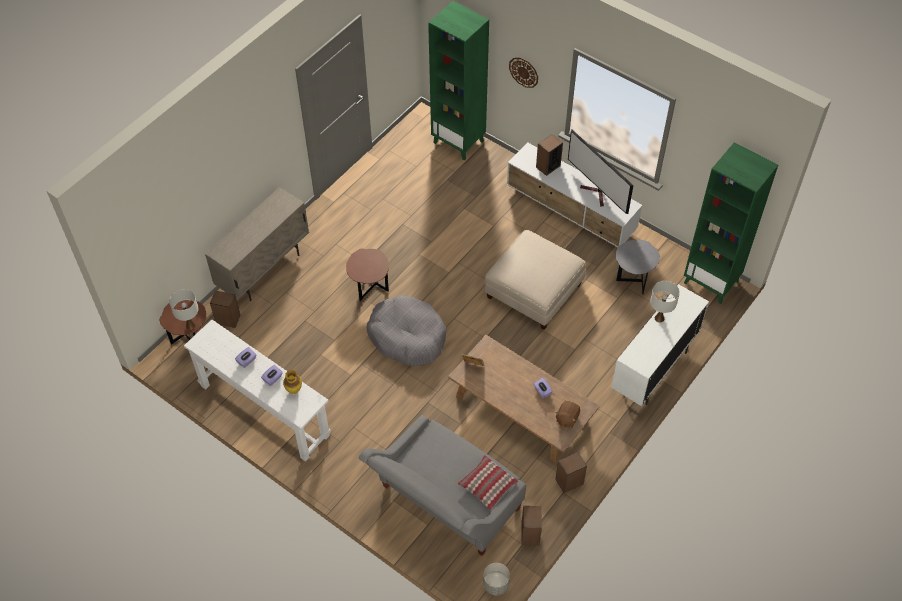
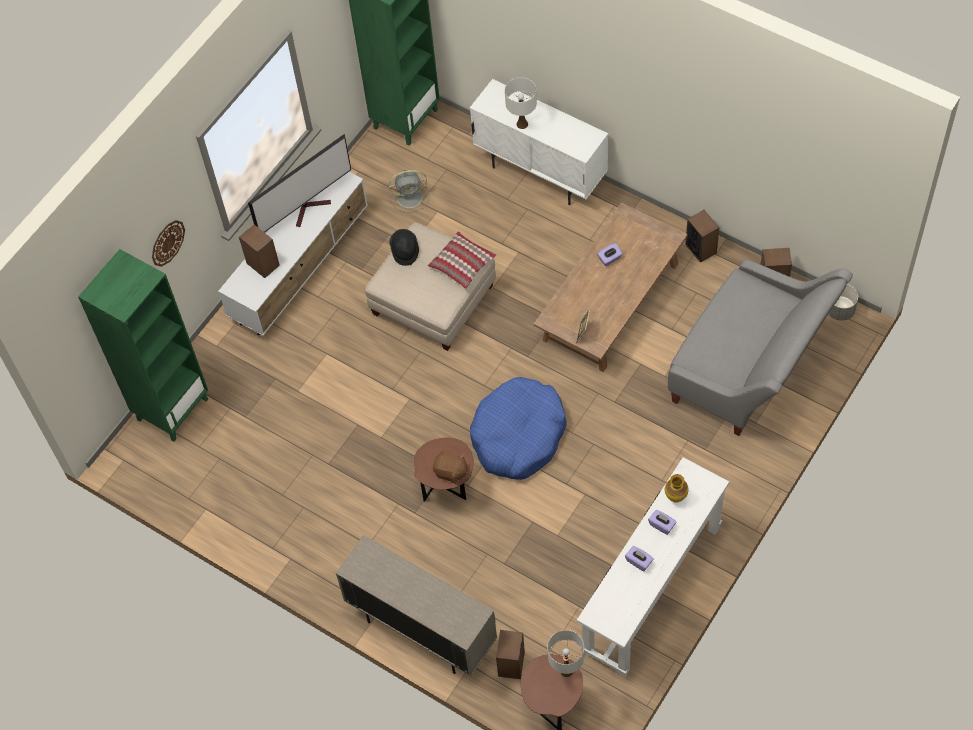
camera: 90 degrees left, 5 degrees up
grey dog bed [366,296,446,366] -> blue dog bed [470,377,567,480]
pillow [457,455,519,510] -> pillow moved to [428,231,496,289]
brown plush toy [555,401,580,428] -> brown plush toy moved to [433,451,469,484]
grey side table [615,240,660,295] -> grey fan [388,170,429,213]
none -> black hat [389,229,419,266]

